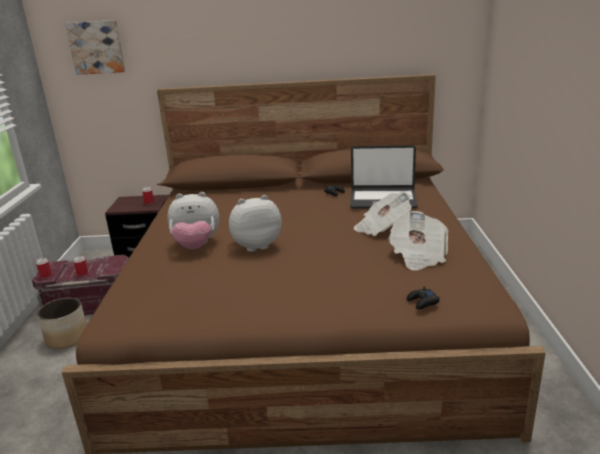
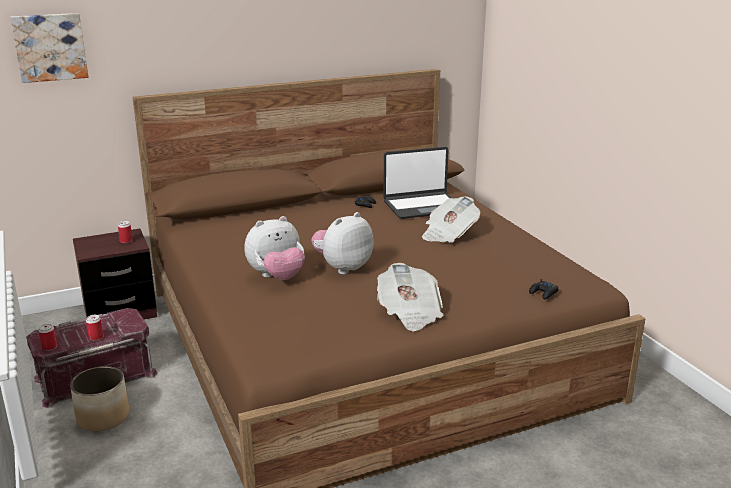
camera: 25 degrees left, 0 degrees up
newspaper [388,211,448,270] -> newspaper moved to [377,263,444,332]

